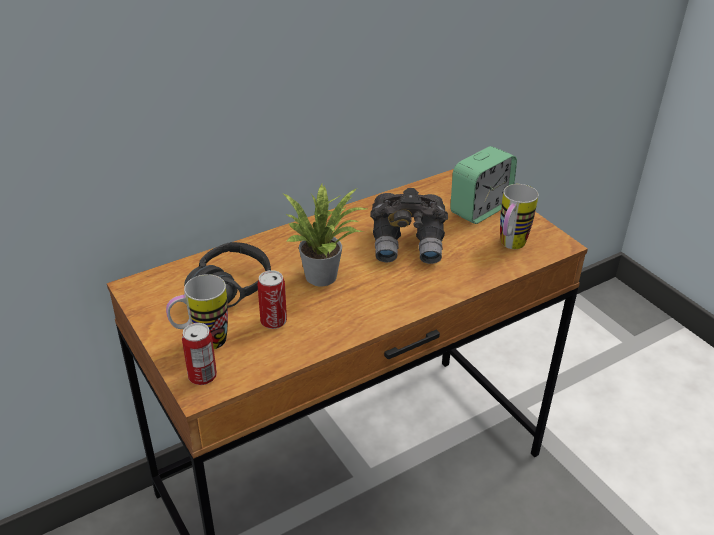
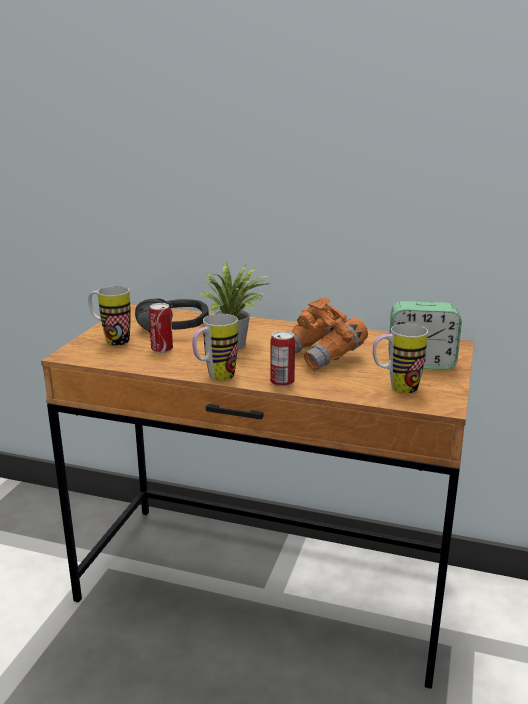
camera: 50 degrees right, 15 degrees down
can [182,323,217,385] -> can moved to [270,331,295,387]
grey binoculars [370,188,448,264] -> orange binoculars [291,297,368,370]
none -> mug [192,314,238,380]

